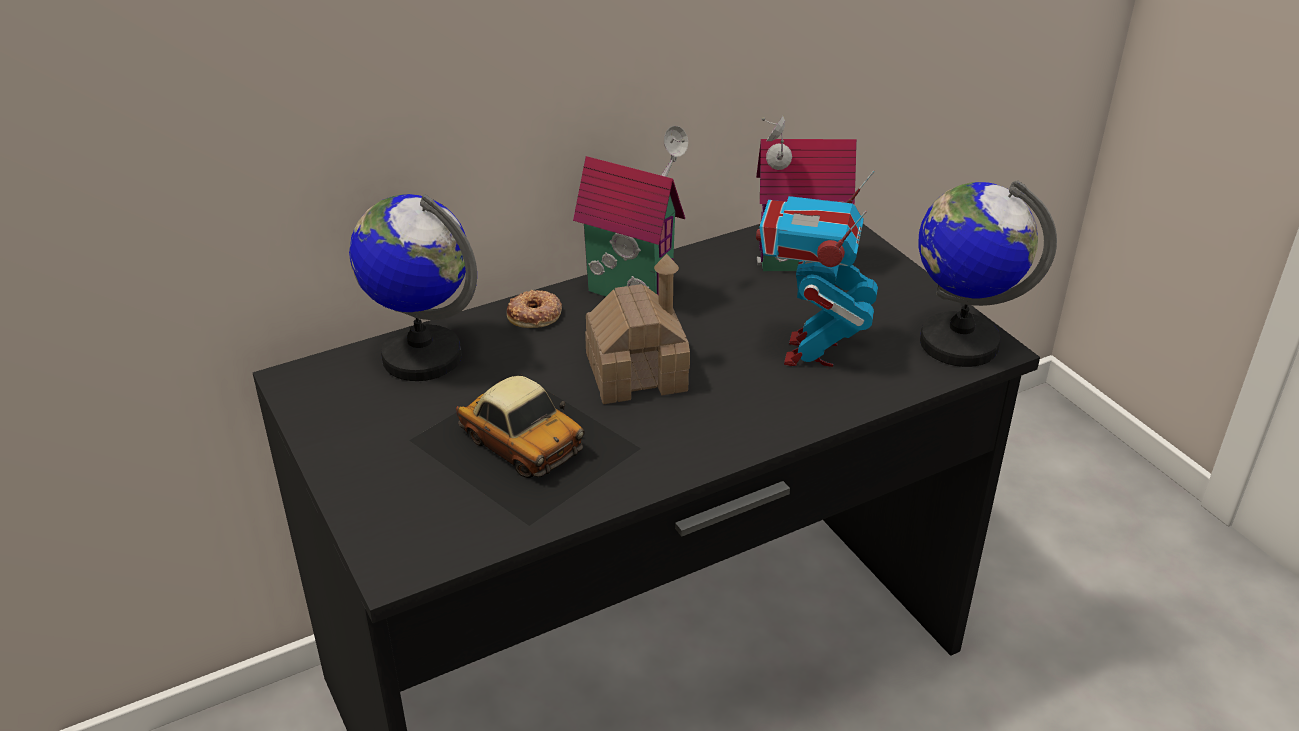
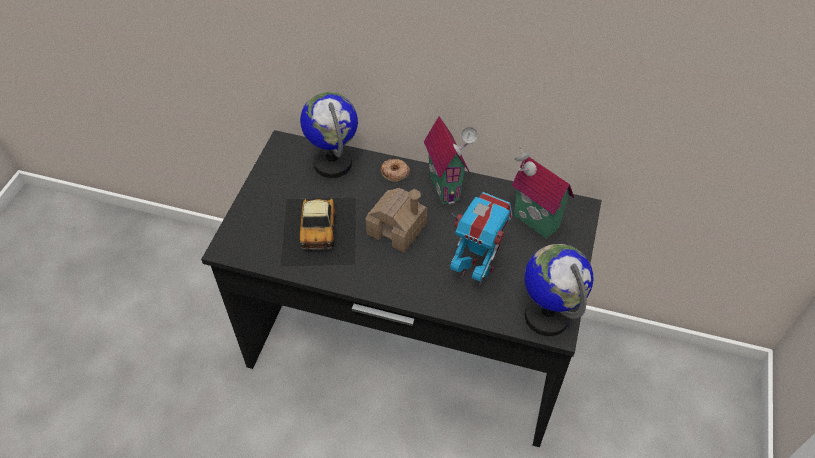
camera: 45 degrees right, 15 degrees up
toy robot [756,170,878,367] -> toy robot turned 60 degrees clockwise [450,192,512,286]

